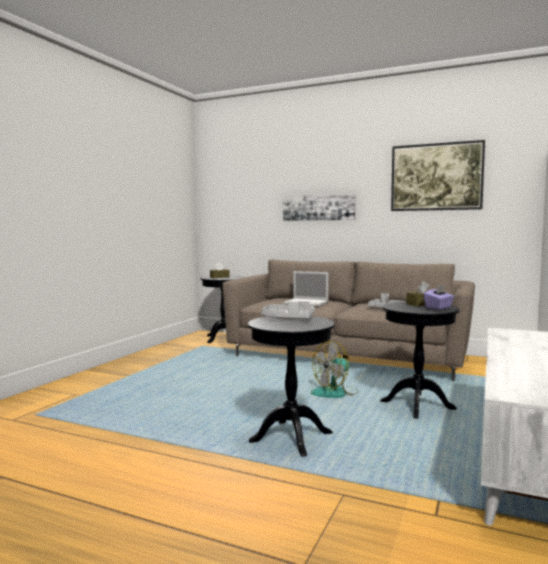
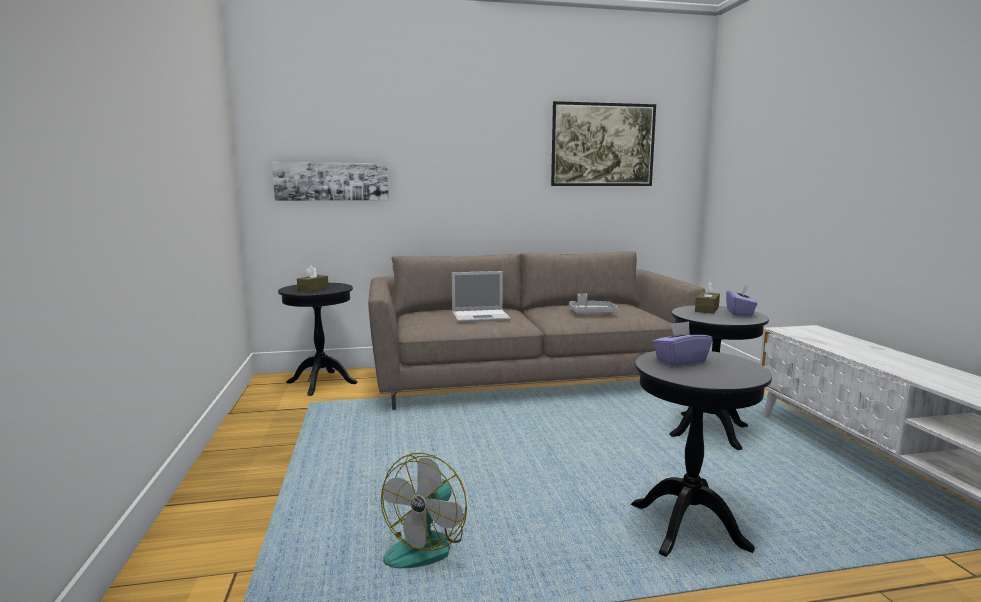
camera: 35 degrees left, 5 degrees up
grey tray [261,301,315,320] -> purple tissue box [653,321,712,366]
picture [283,194,356,221] -> picture moved to [272,162,389,201]
fan [311,340,357,398] -> fan moved to [381,453,467,568]

